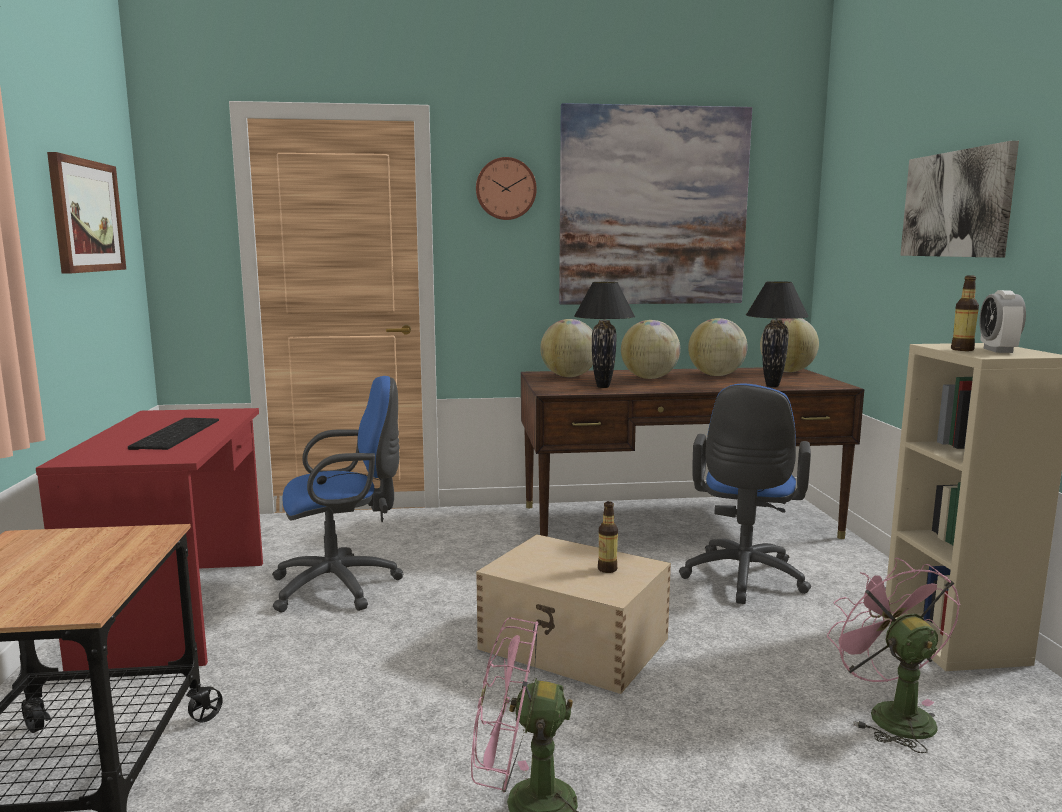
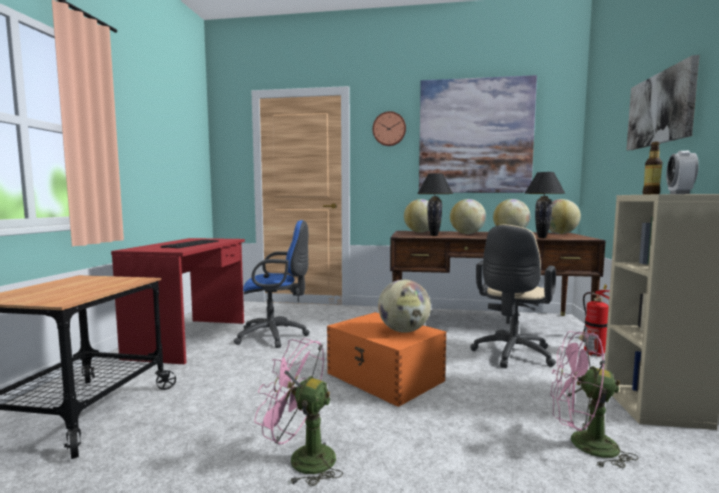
camera: 15 degrees right, 5 degrees down
picture [47,152,126,274] -> none
beige storage box [476,534,671,694] -> orange storage box [327,312,446,407]
bottle [598,501,618,573] -> globe [378,280,431,333]
blue office chair [679,383,811,604] -> beige office chair [470,225,556,368]
pink fan [827,558,960,753] -> pink fan turned 75 degrees counterclockwise [550,331,639,468]
none -> fire extinguisher [579,284,610,357]

